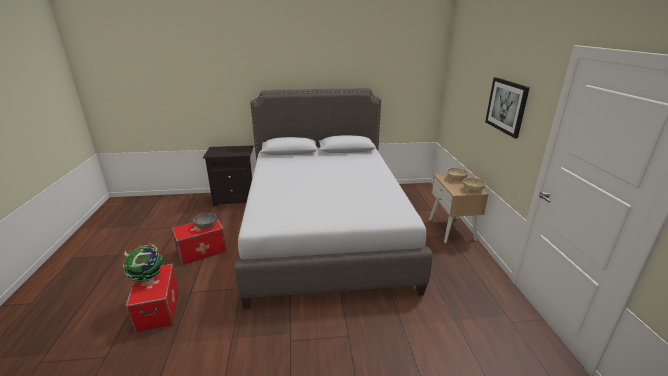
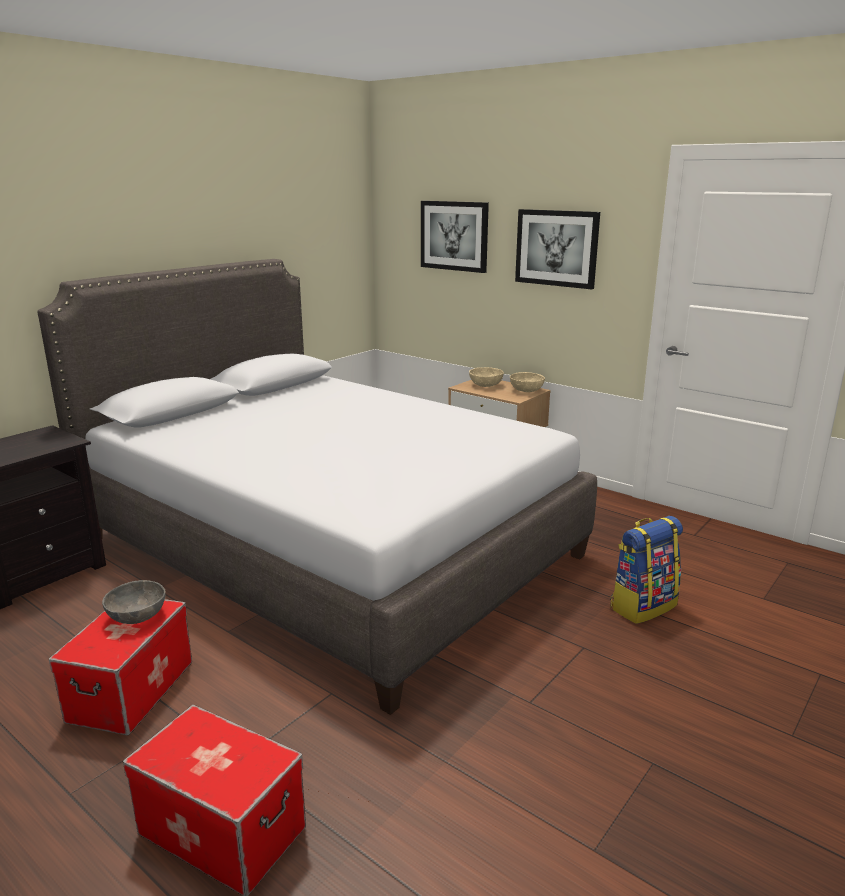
camera: 45 degrees left, 5 degrees down
globe [123,244,162,283] -> none
none -> picture [421,201,489,273]
none -> backpack [610,516,683,624]

